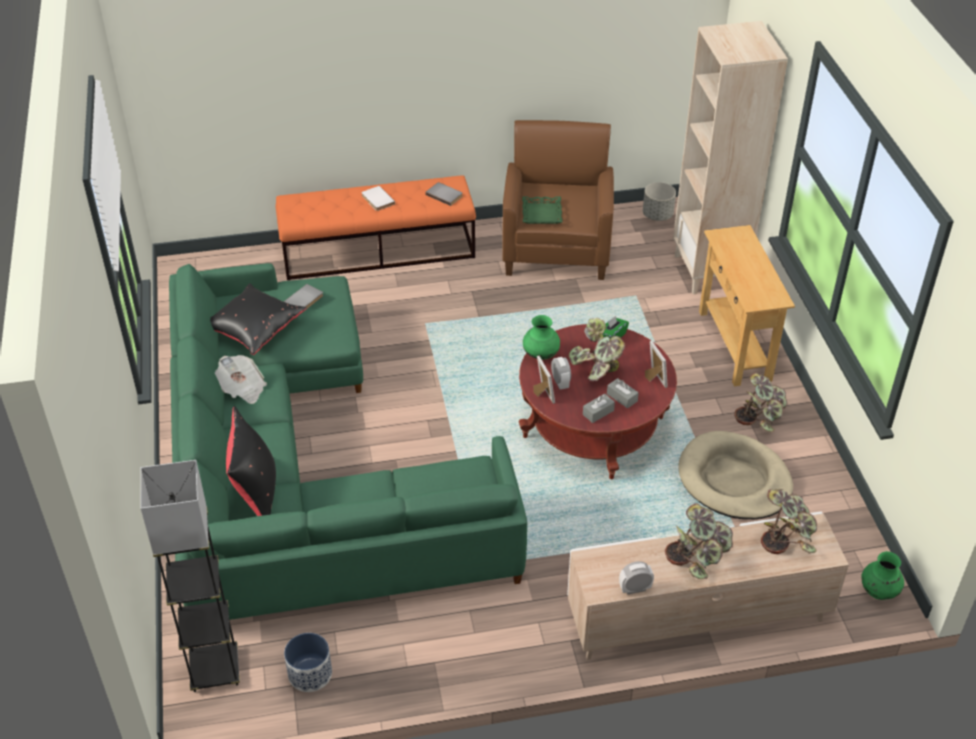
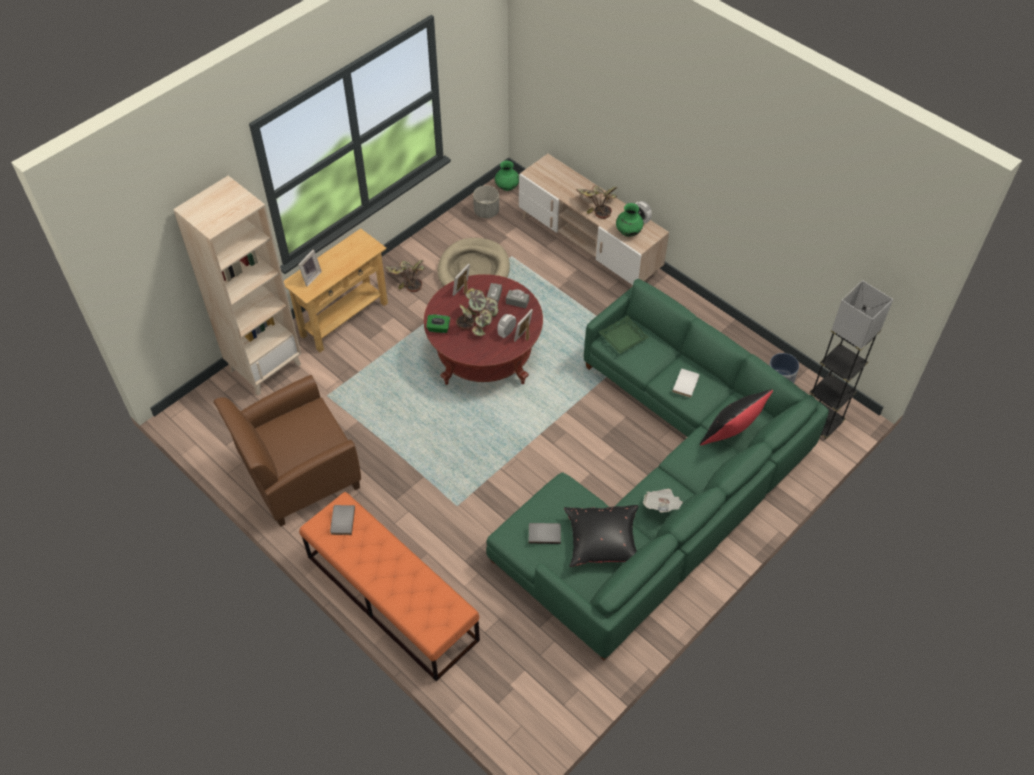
camera: 125 degrees left, 10 degrees up
white book [362,186,395,211] -> white book moved to [672,368,699,397]
green tray [522,197,563,224] -> green tray moved to [599,316,649,354]
green vase [523,315,560,360] -> green vase moved to [616,203,643,237]
grey planter [643,182,676,221] -> grey planter moved to [473,186,499,218]
potted plant [761,489,817,554] -> none
none -> picture frame [298,250,322,287]

